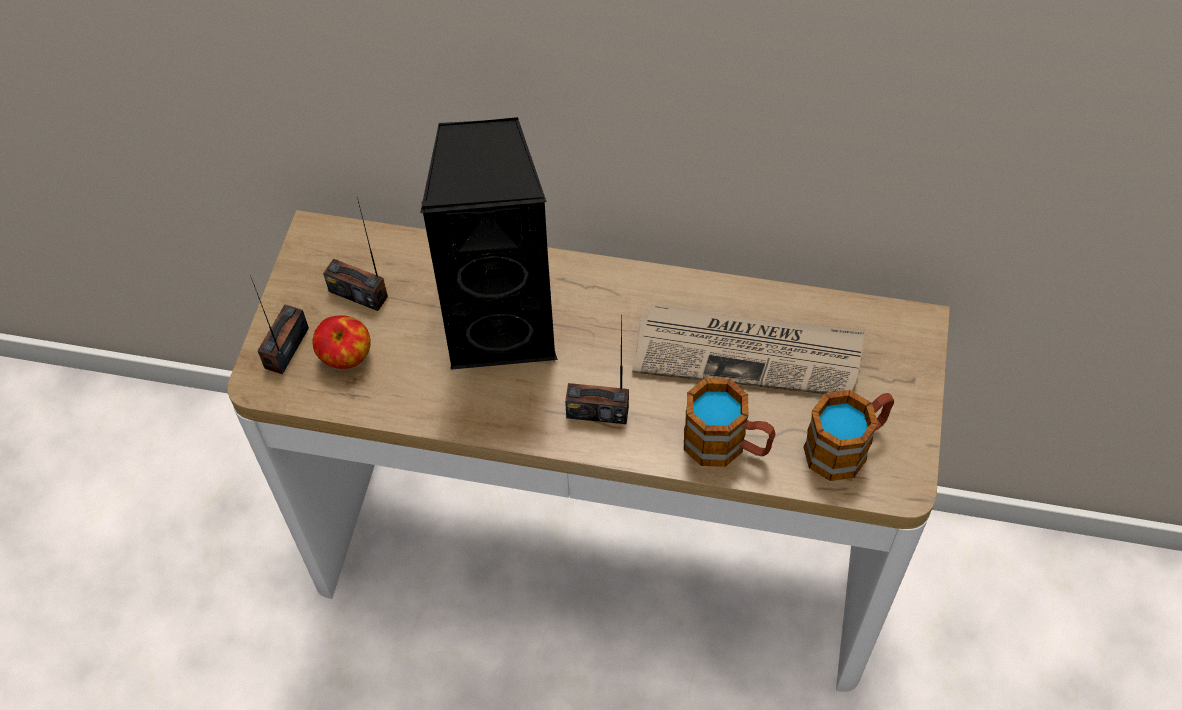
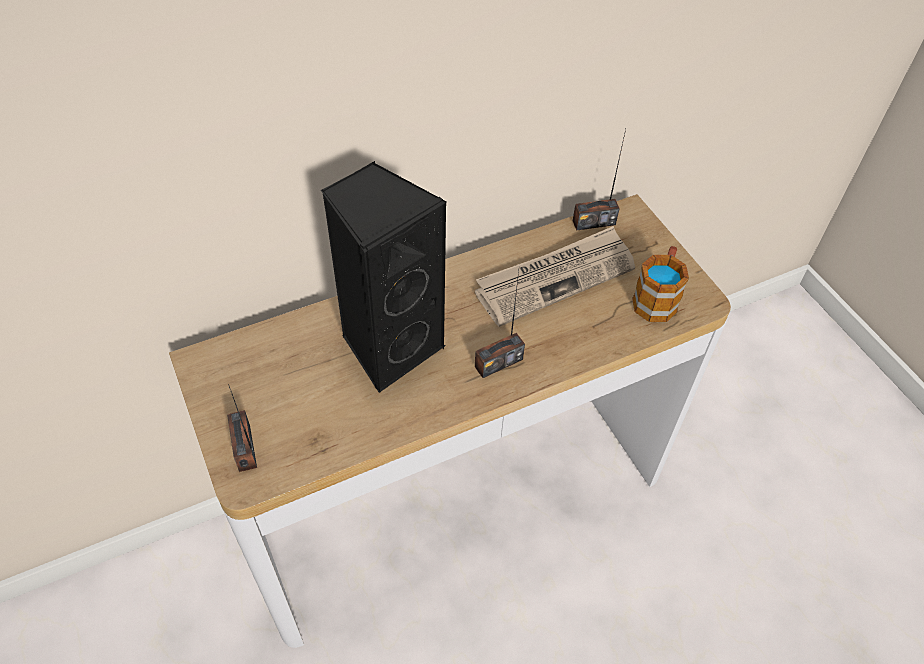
camera: 40 degrees left, 5 degrees down
apple [313,315,371,369] -> none
radio [323,197,388,311] -> radio moved to [573,129,626,231]
mug [684,378,776,467] -> none

